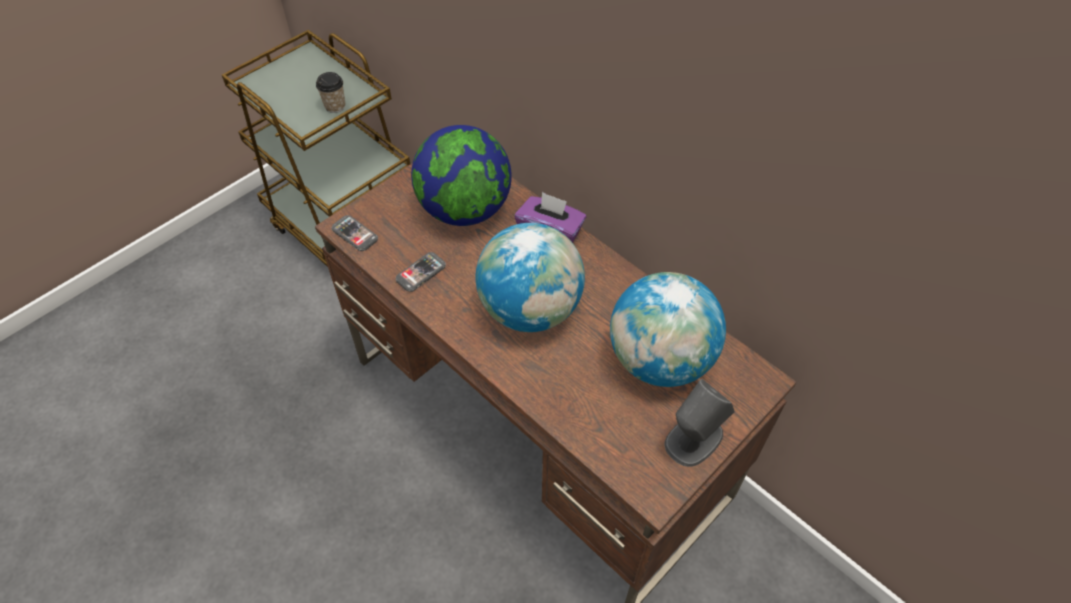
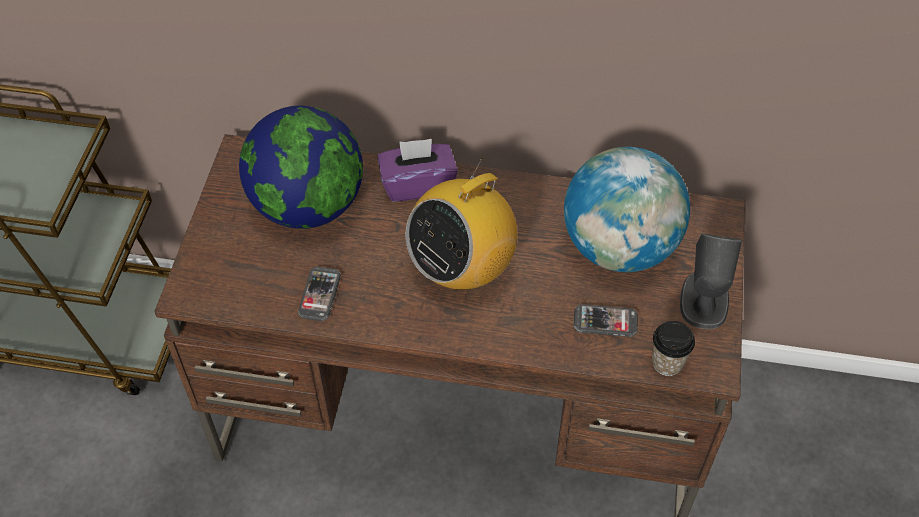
camera: 35 degrees left, 0 degrees up
cup [316,72,345,113] -> cup moved to [652,321,695,376]
phone [332,215,378,251] -> phone moved to [574,304,638,337]
globe [476,223,585,332] -> radio [406,157,517,290]

